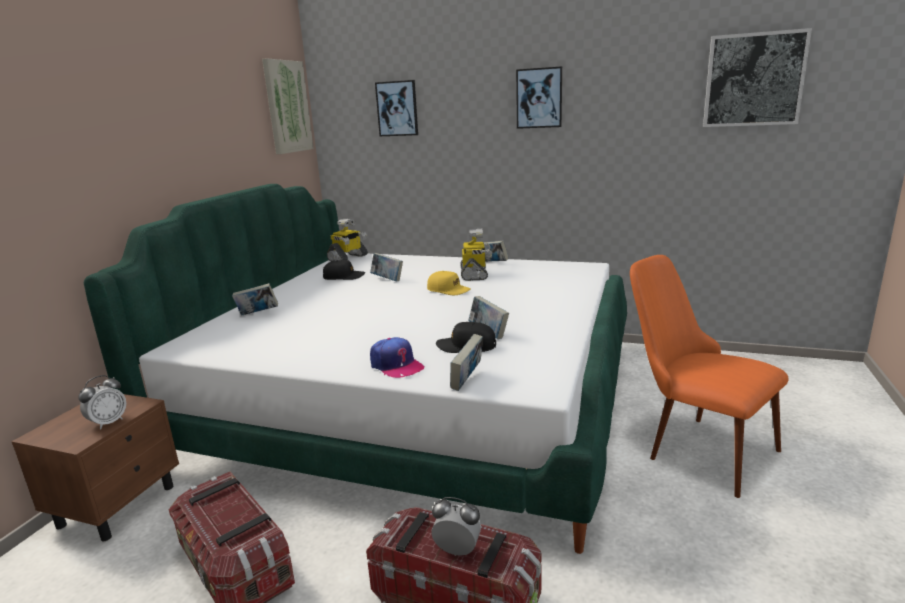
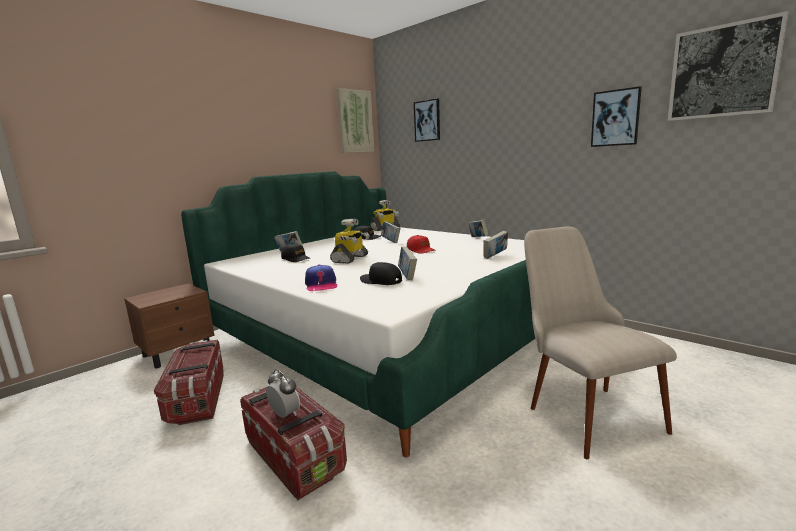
camera: 25 degrees right, 5 degrees down
alarm clock [78,375,126,429] -> none
yellow cap [427,271,471,295] -> red cap [407,235,436,254]
book [450,334,483,391] -> book moved to [484,231,508,259]
toy robot [460,229,492,281] -> toy robot moved to [330,219,370,264]
picture [516,66,562,129] -> picture moved to [591,86,642,147]
orange chair [630,255,788,498] -> beige chair [524,227,677,459]
none -> black cap [281,243,311,262]

